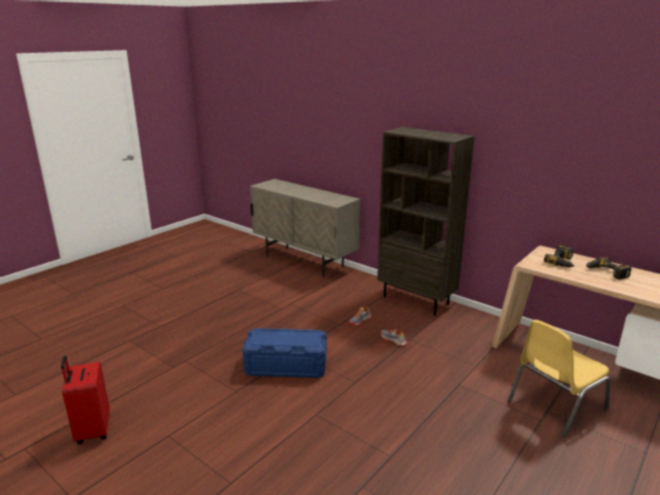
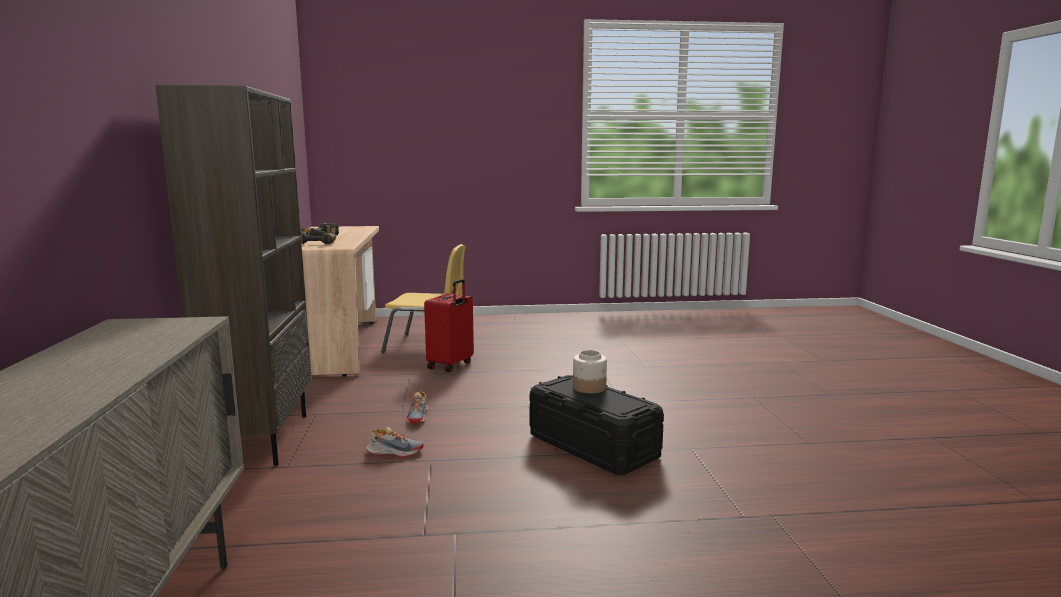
camera: 135 degrees left, 10 degrees down
red suitcase [61,356,110,444] -> red suitcase moved to [424,279,474,372]
blue storage box [242,327,327,378] -> black storage box [530,375,664,475]
none -> jar [573,350,607,394]

